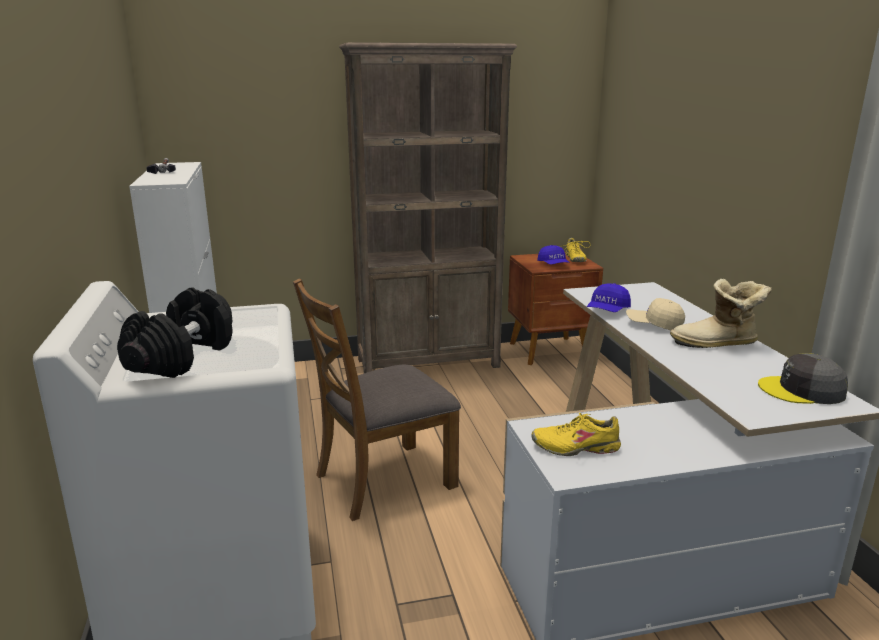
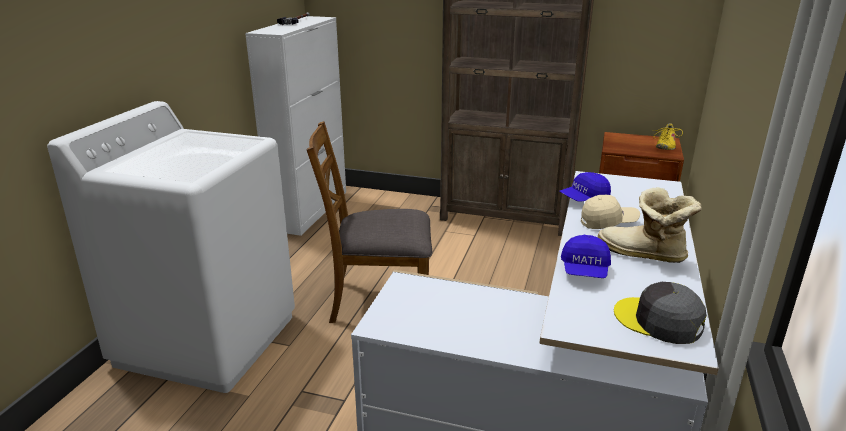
camera: 30 degrees right, 5 degrees up
black dumbbell [117,287,233,378] -> none
yellow shoe [531,412,621,456] -> none
blue cap [537,245,570,264] -> blue cap moved to [561,235,611,278]
beige cap [626,298,685,330] -> beige cap turned 120 degrees clockwise [581,195,640,229]

